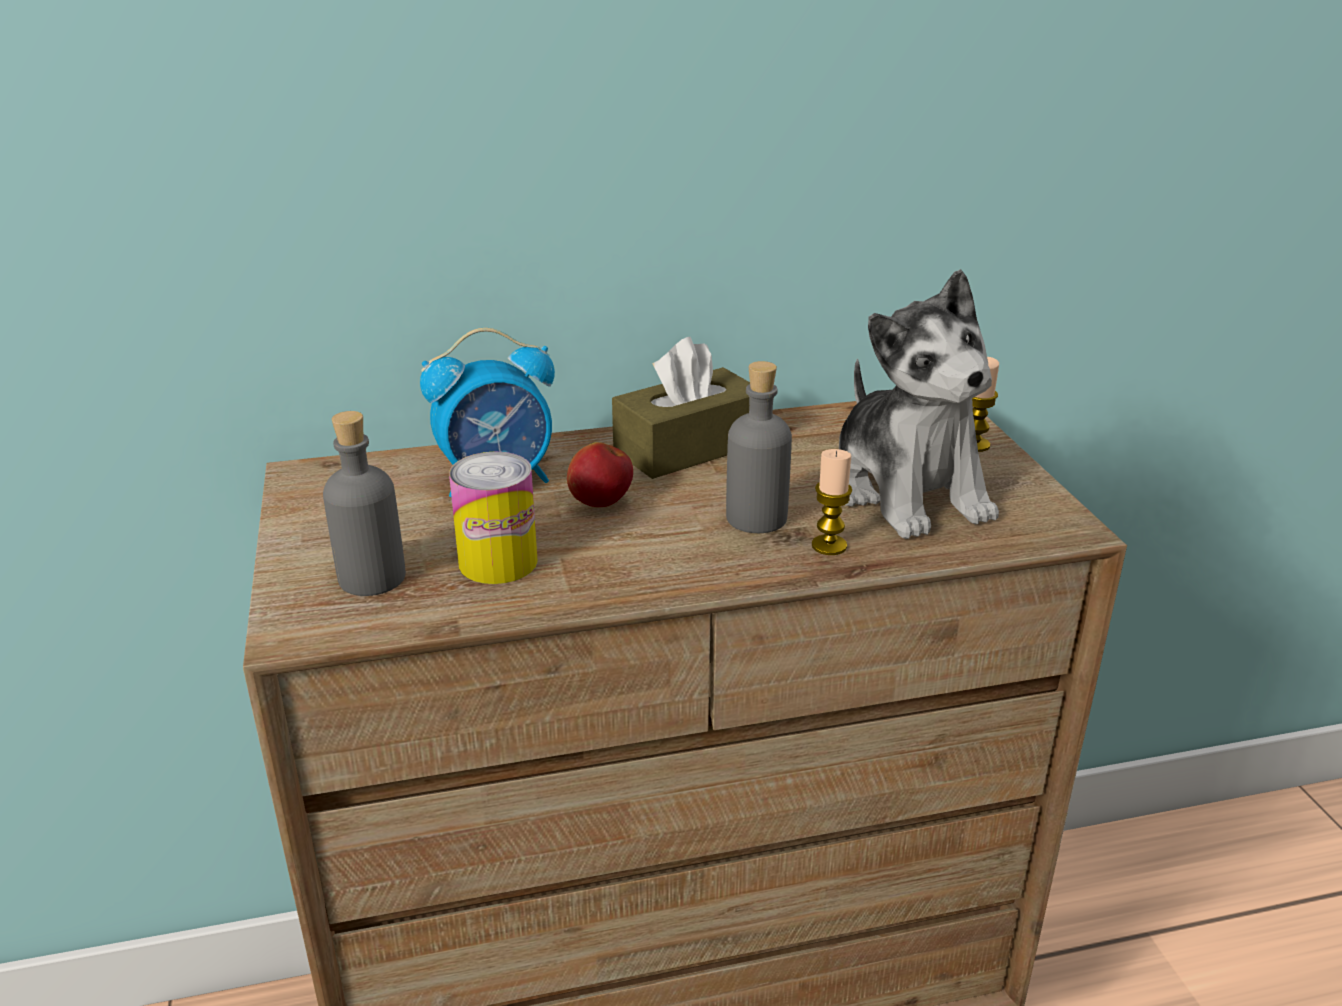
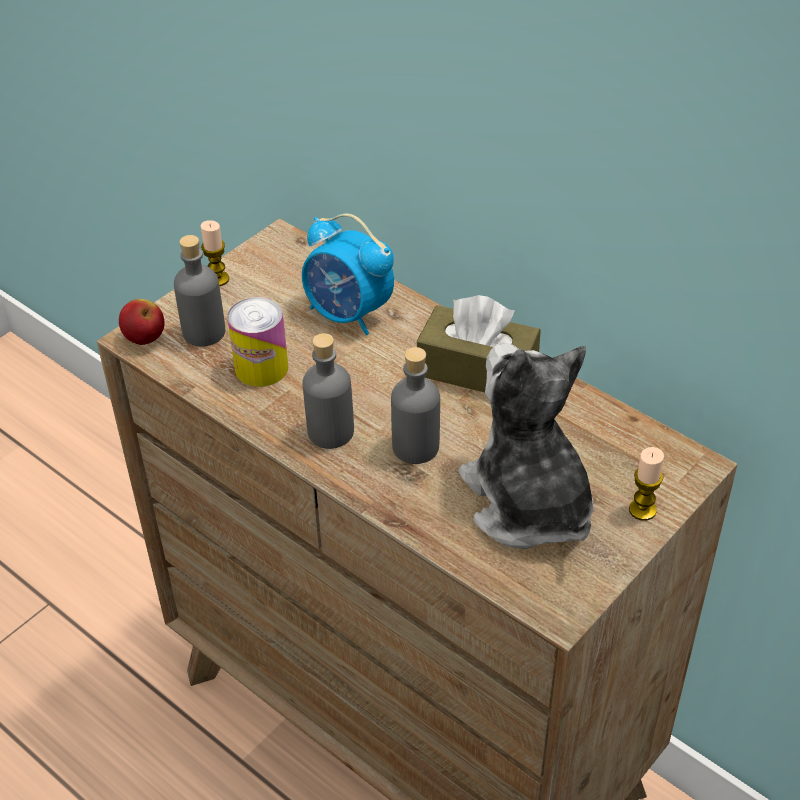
camera: 55 degrees right, 15 degrees up
apple [567,442,633,507] -> apple moved to [119,299,165,345]
candle [812,449,852,555] -> candle moved to [200,220,229,286]
plush toy [839,269,999,539] -> plush toy turned 120 degrees clockwise [458,343,593,549]
none -> grey bottle [302,333,354,449]

